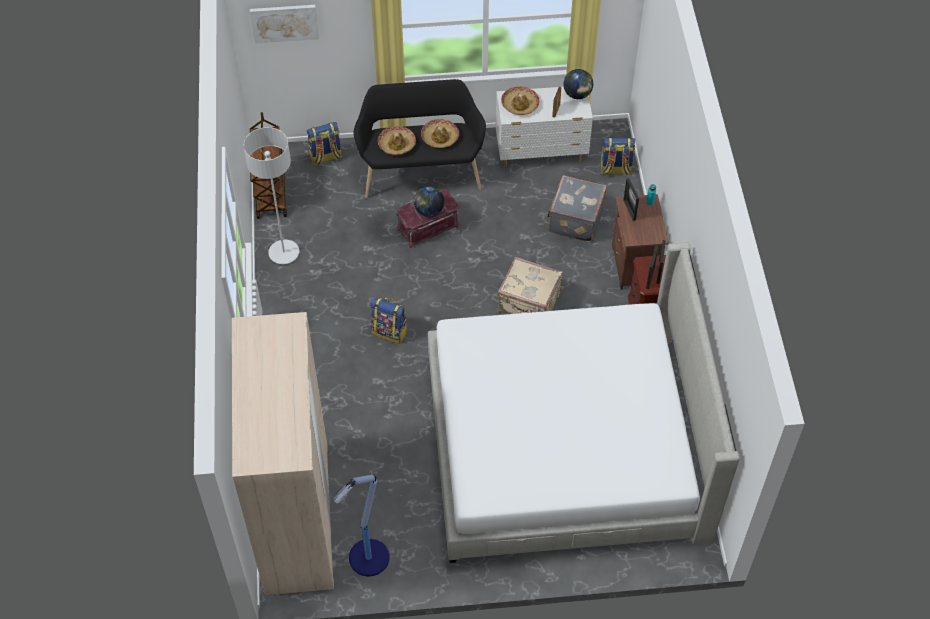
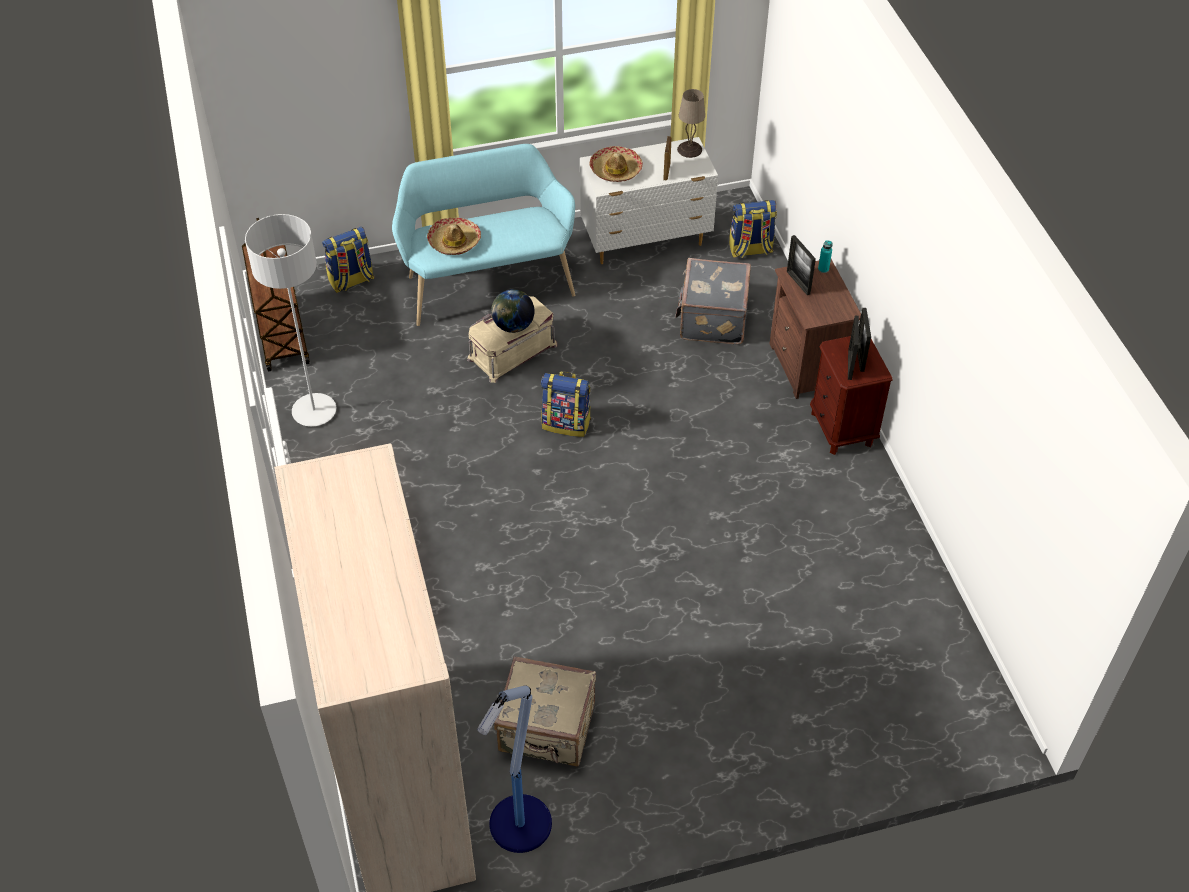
camera: 10 degrees left, 5 degrees down
picture [250,5,319,44] -> none
black bench [354,79,486,198] -> turquoise bench [392,144,575,326]
backpack [370,297,408,344] -> backpack moved to [541,371,591,437]
red storage box [396,189,461,249] -> beige storage box [467,296,558,383]
hat [421,119,459,148] -> none
bed [428,242,740,563] -> none
beige suitcase [497,257,563,314] -> beige suitcase moved to [494,656,596,767]
globe [563,69,593,99] -> beige table lamp [677,89,705,158]

